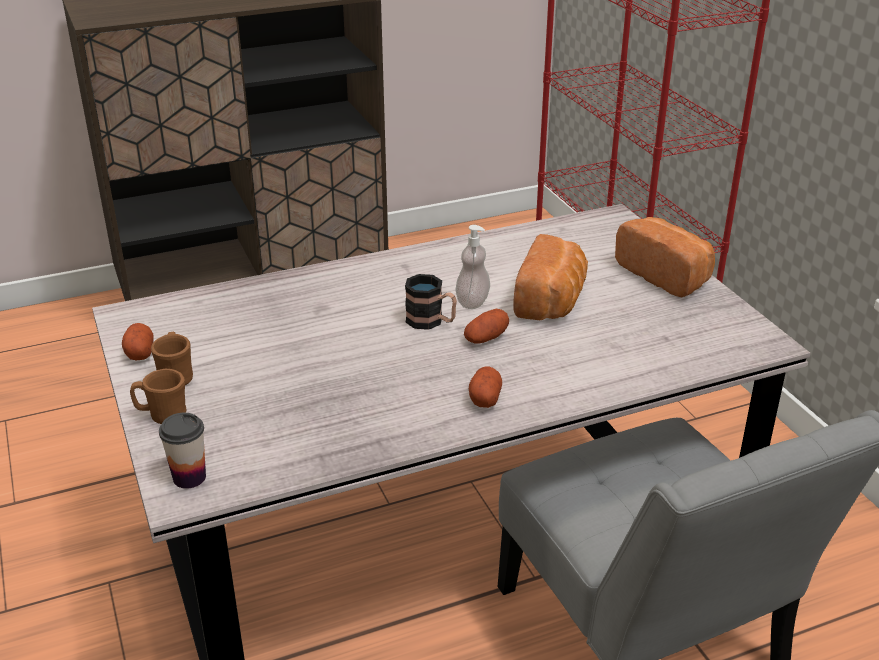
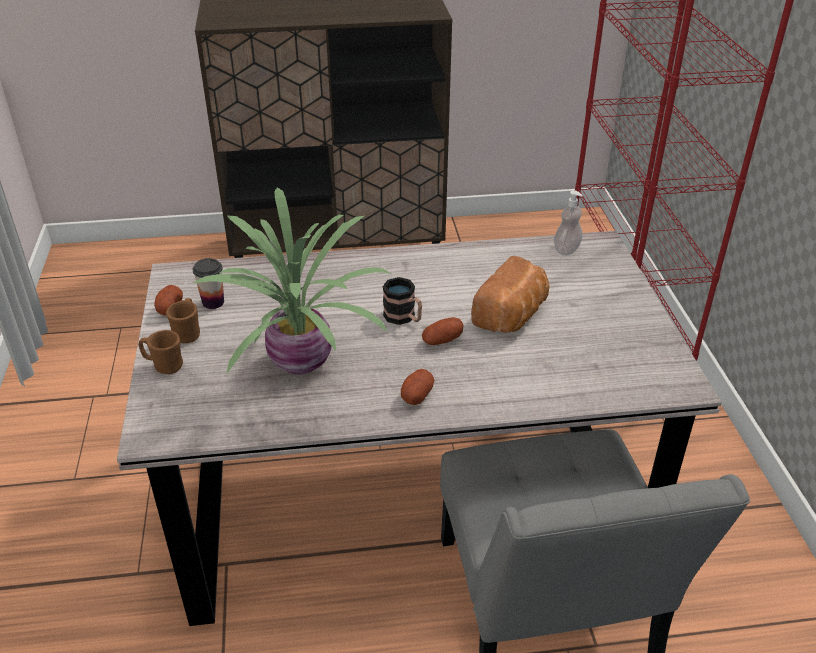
camera: 15 degrees right, 5 degrees up
cup [159,413,206,489] -> cup moved to [193,258,224,309]
soap dispenser [456,225,490,309] -> soap dispenser moved to [554,190,582,255]
bread [615,217,715,297] -> none
none -> potted plant [193,187,391,375]

